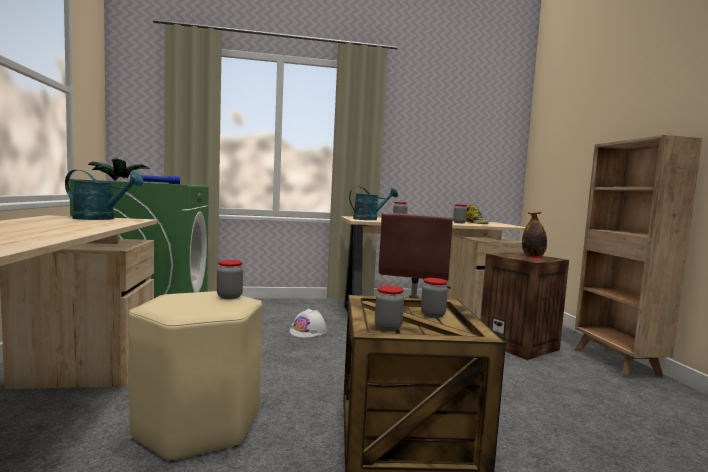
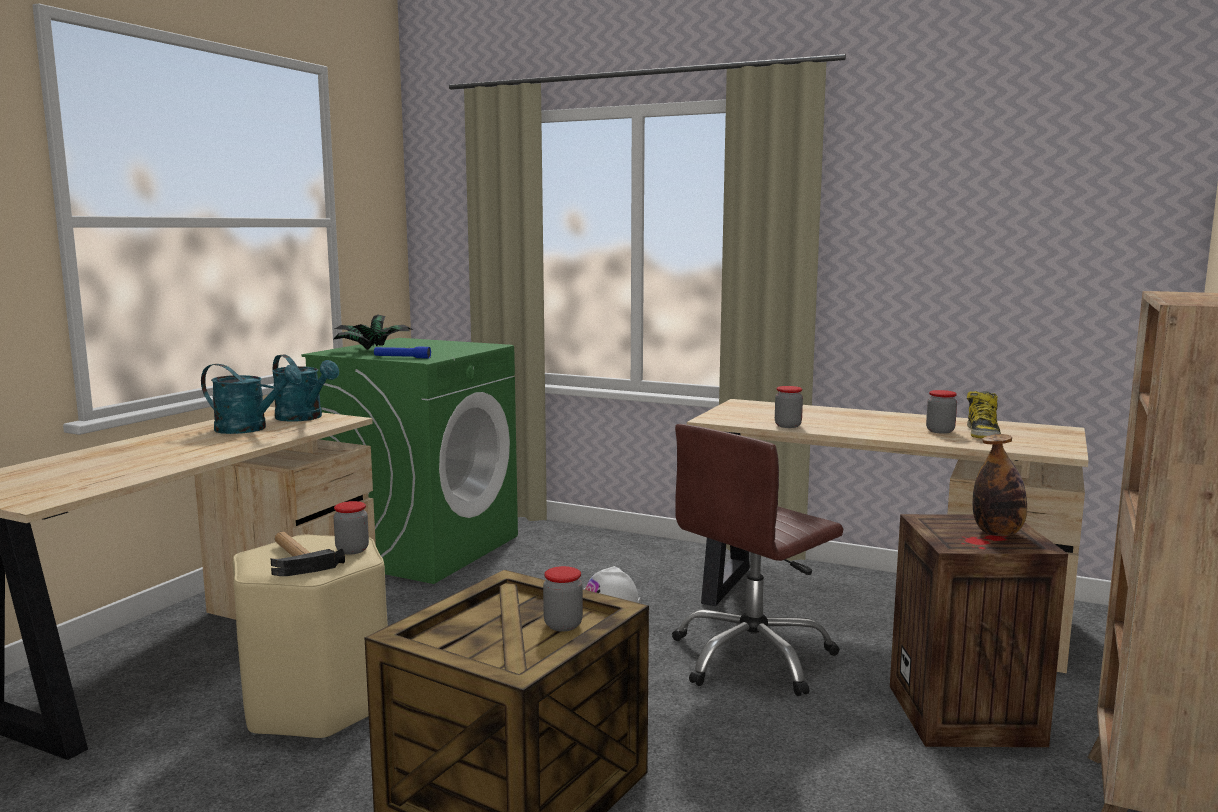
camera: 35 degrees right, 5 degrees up
turquoise watering can [349,187,398,220] -> turquoise watering can moved to [201,364,302,434]
jar [375,286,404,331] -> none
none -> hammer [270,532,345,576]

